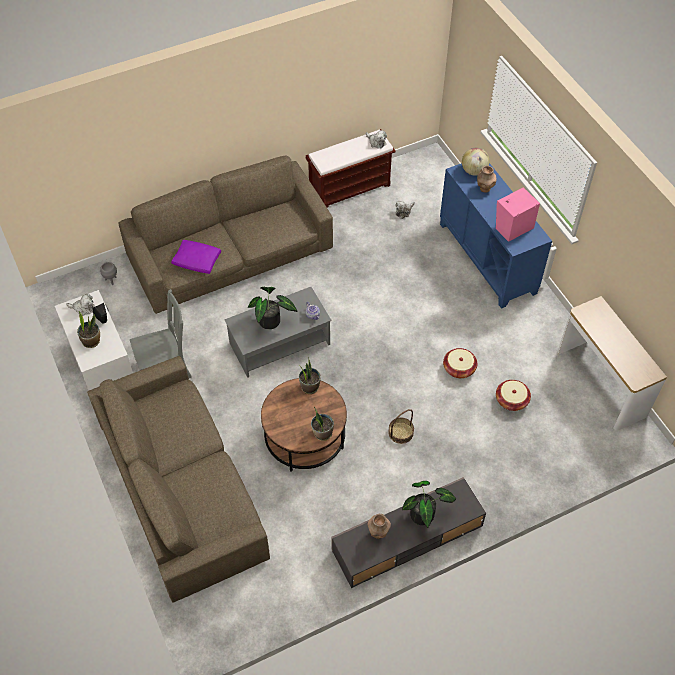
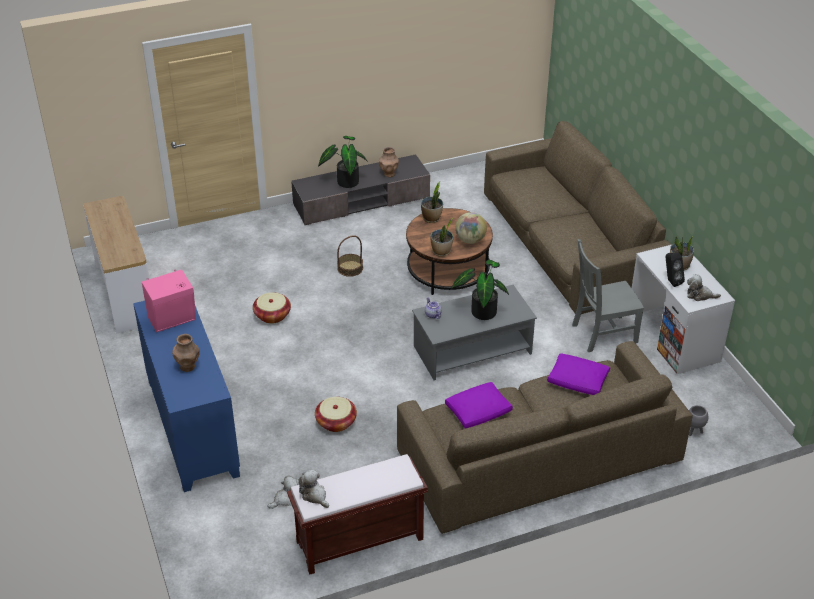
camera: 175 degrees left, 15 degrees down
globe [462,148,490,175] -> globe moved to [455,212,487,244]
basket [496,380,531,411] -> basket moved to [315,397,357,432]
none -> purple pillow [445,382,513,428]

